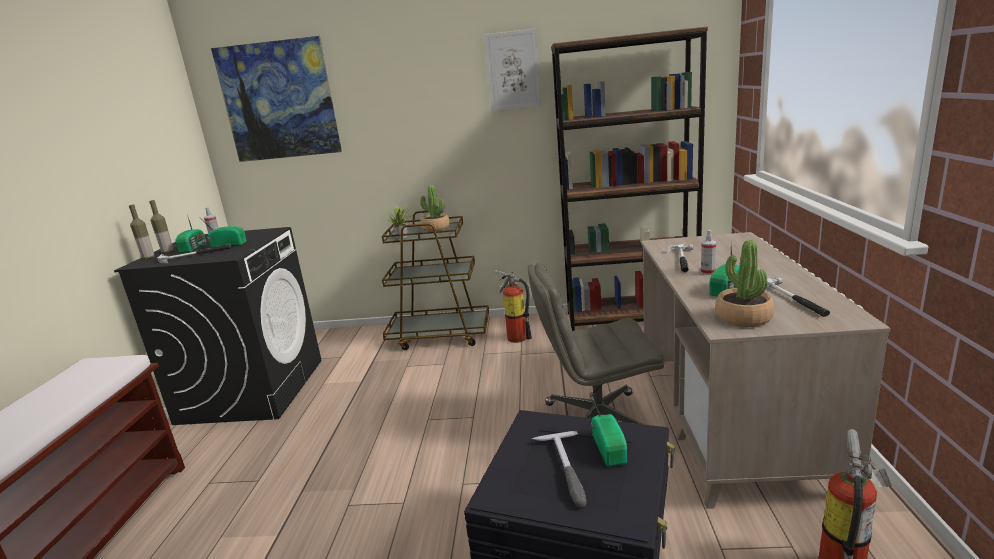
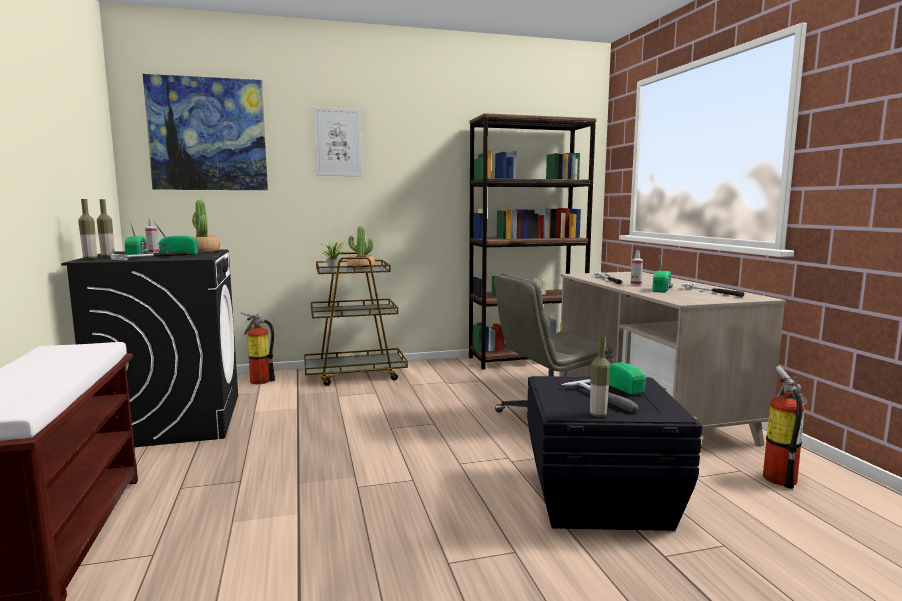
camera: 20 degrees left, 10 degrees down
picture [484,29,541,112] -> picture moved to [313,107,362,176]
fire extinguisher [495,270,532,343] -> fire extinguisher moved to [240,312,275,384]
potted plant [715,240,774,327] -> potted plant moved to [190,200,220,252]
none -> bottle [590,336,610,417]

